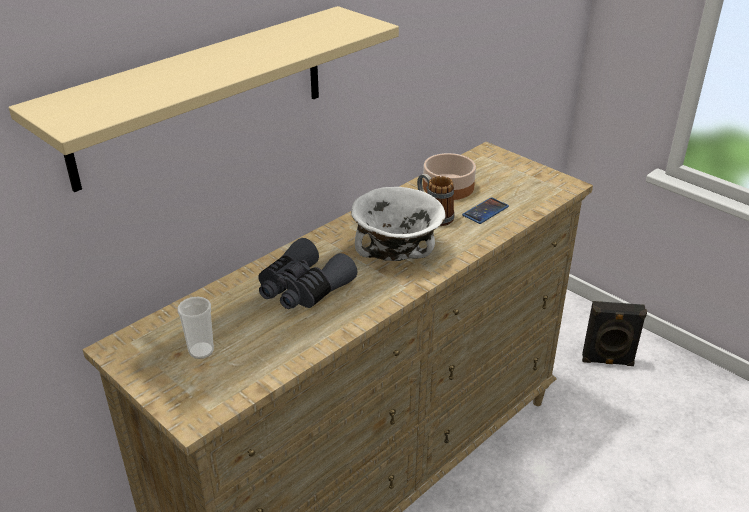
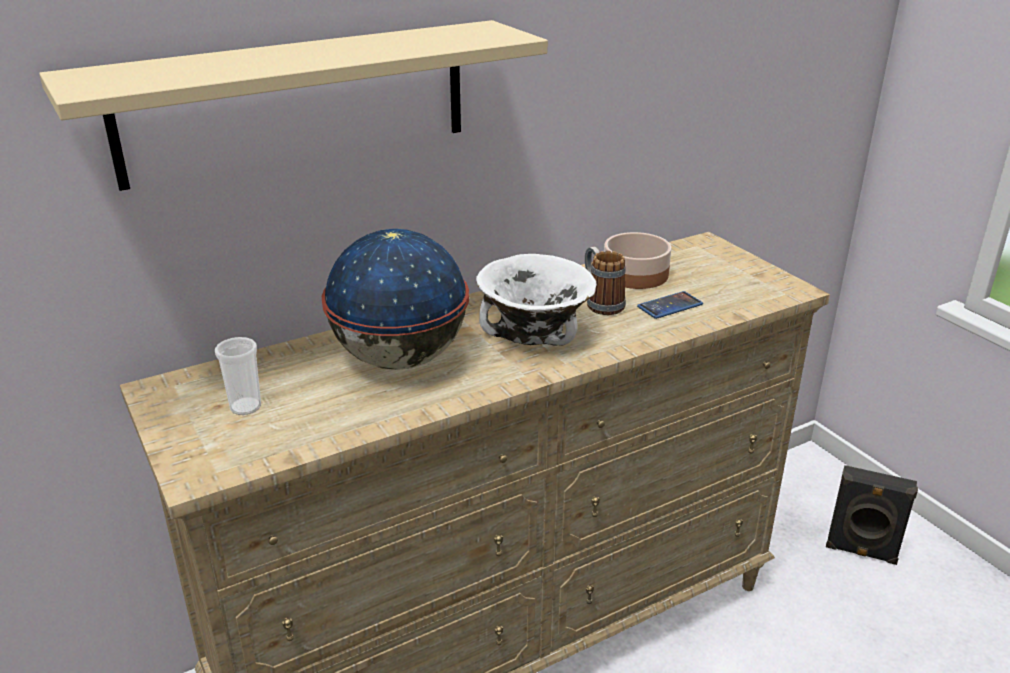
camera: 15 degrees right, 5 degrees down
grey binoculars [258,238,357,309] -> globe [322,229,469,370]

